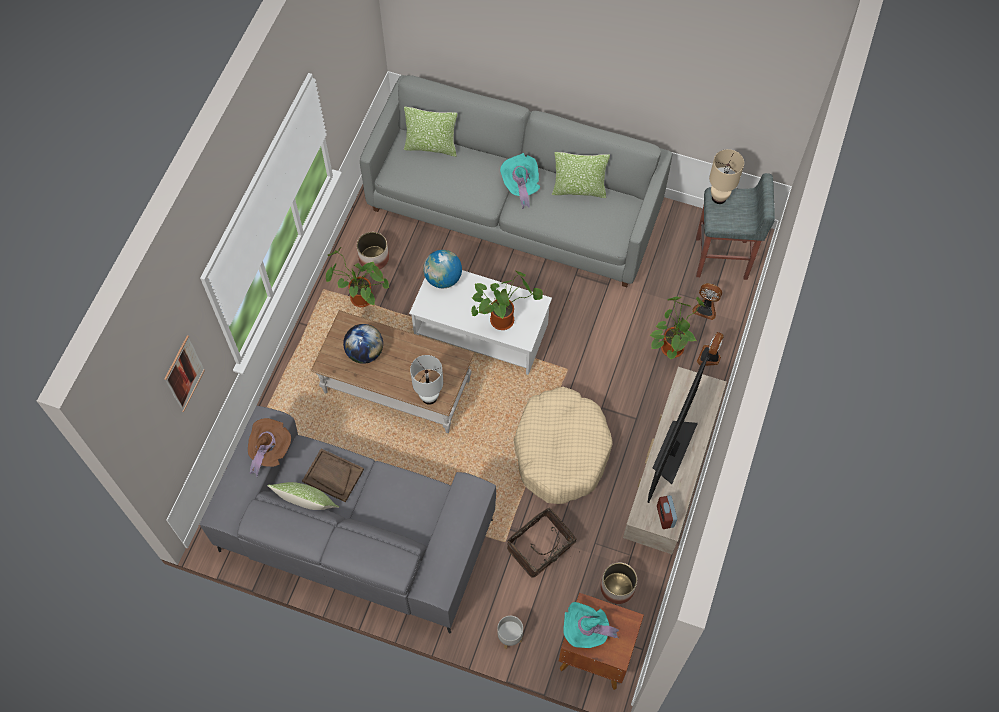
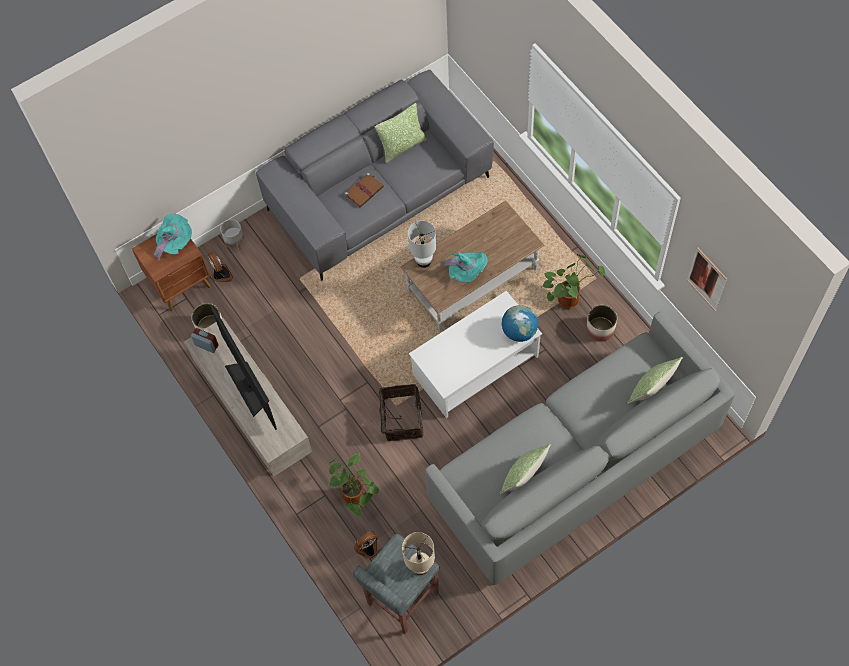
camera: 130 degrees right, 0 degrees up
picture [164,336,205,412] -> picture moved to [687,247,727,311]
brown hat [248,418,291,477] -> none
brown tray [302,449,364,502] -> none
globe [343,324,383,364] -> none
potted plant [471,270,543,330] -> none
turquoise hat [500,153,541,209] -> turquoise hat moved to [442,252,488,283]
basket [507,508,576,577] -> basket moved to [379,384,424,441]
beige dog bed [514,387,613,504] -> none
fan [697,332,724,366] -> fan moved to [208,252,234,282]
none -> brown book [345,173,384,207]

